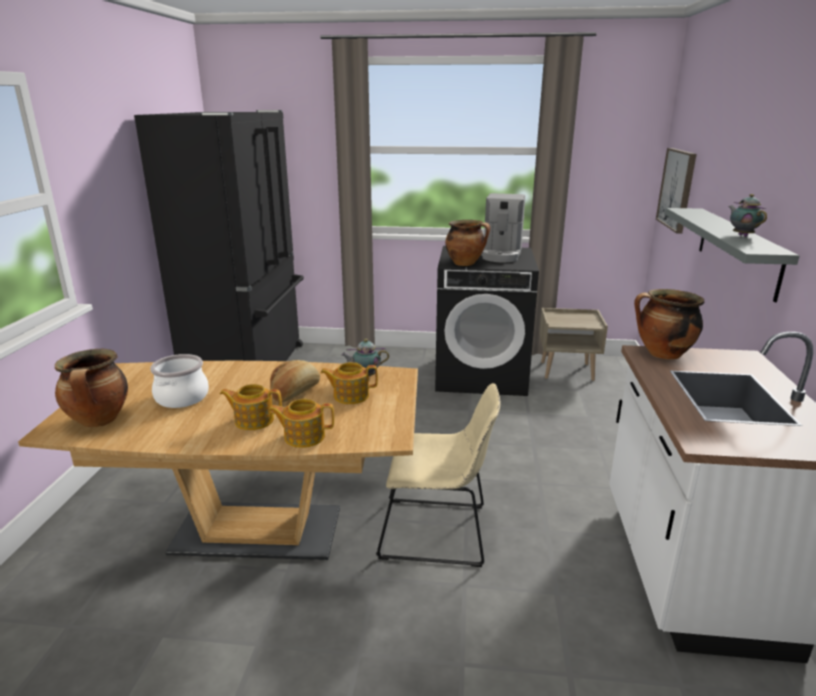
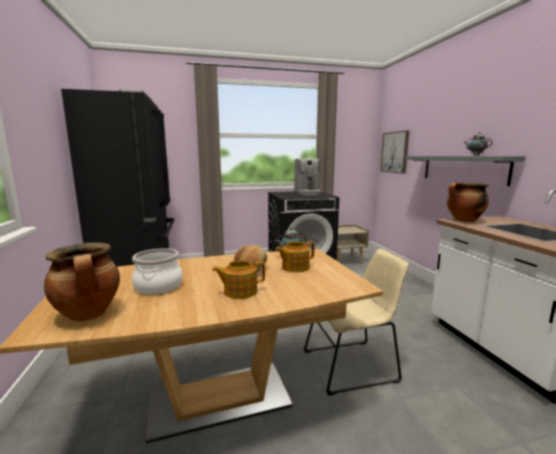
camera: 20 degrees left, 10 degrees down
teapot [268,399,334,448] -> none
cooking pot [445,220,490,266] -> none

